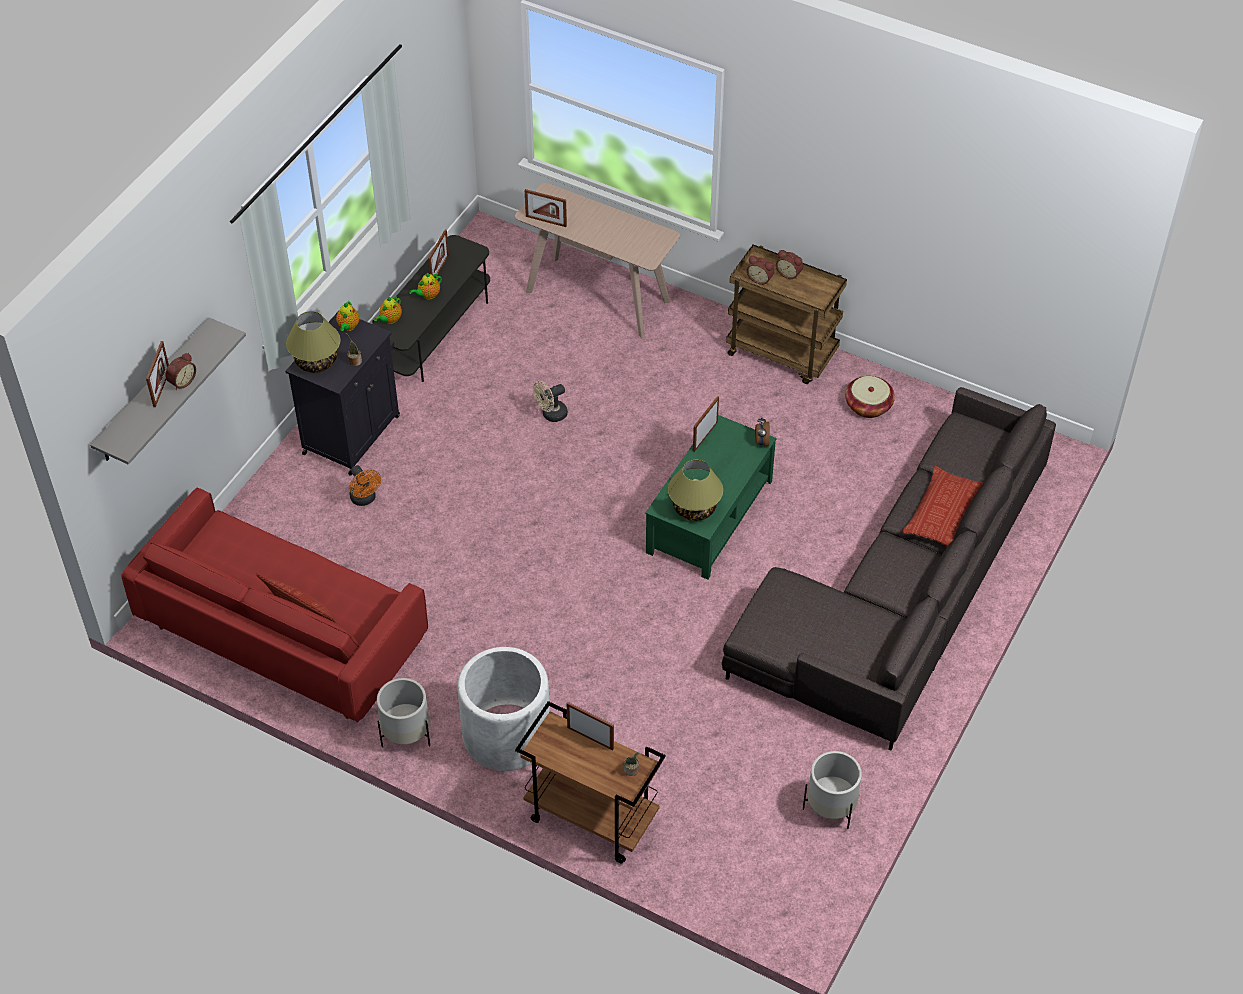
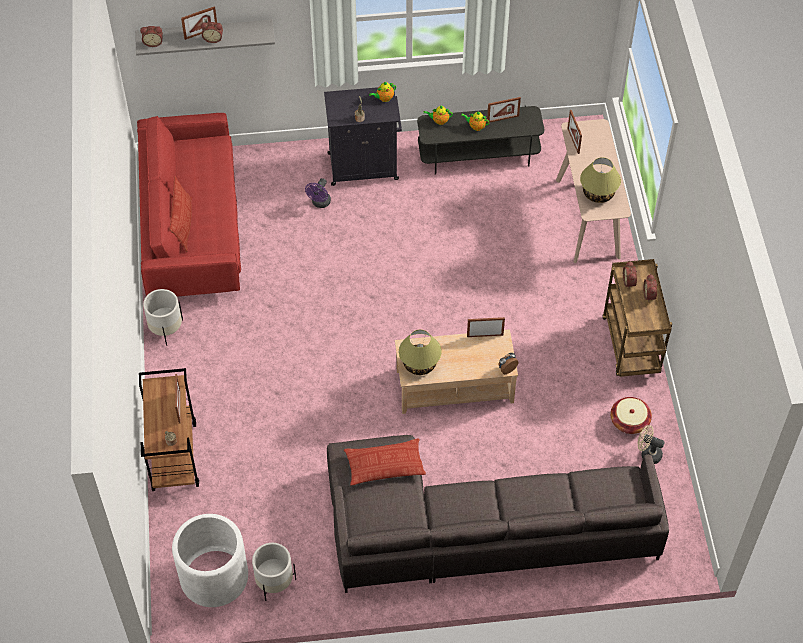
camera: 55 degrees right, 5 degrees up
table lamp [286,311,340,373] -> table lamp moved to [580,157,621,203]
orange fan [350,465,381,506] -> purple fan [305,178,331,208]
white planter [457,647,550,771] -> white planter moved to [172,514,248,607]
beige fan [533,381,568,422] -> beige fan moved to [638,425,665,464]
green coffee table [645,415,776,580] -> beige coffee table [395,329,518,414]
pillow [902,466,983,547] -> pillow moved to [344,438,426,486]
none -> alarm clock [140,26,163,47]

